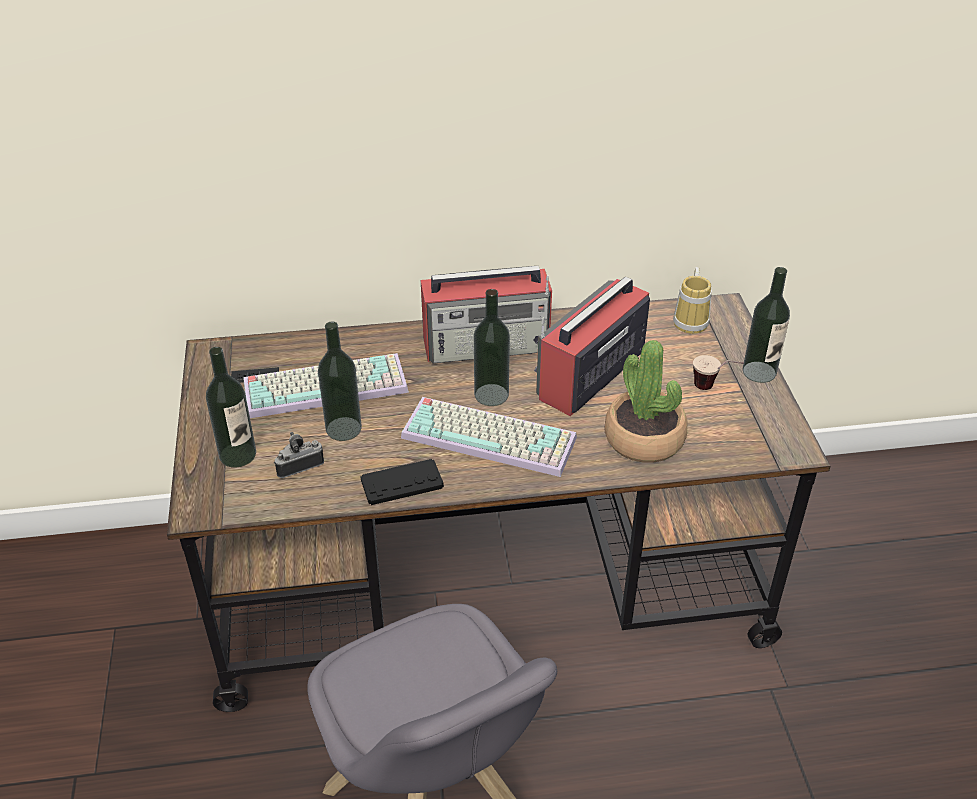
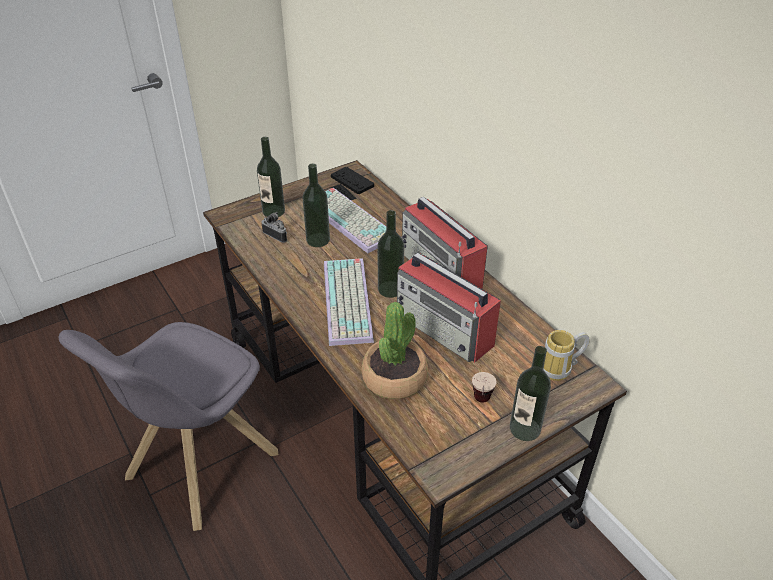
camera: 65 degrees right, 0 degrees up
black game controller [360,459,444,505] -> black game controller moved to [331,167,374,194]
radio [534,276,650,416] -> radio turned 150 degrees counterclockwise [397,253,501,362]

